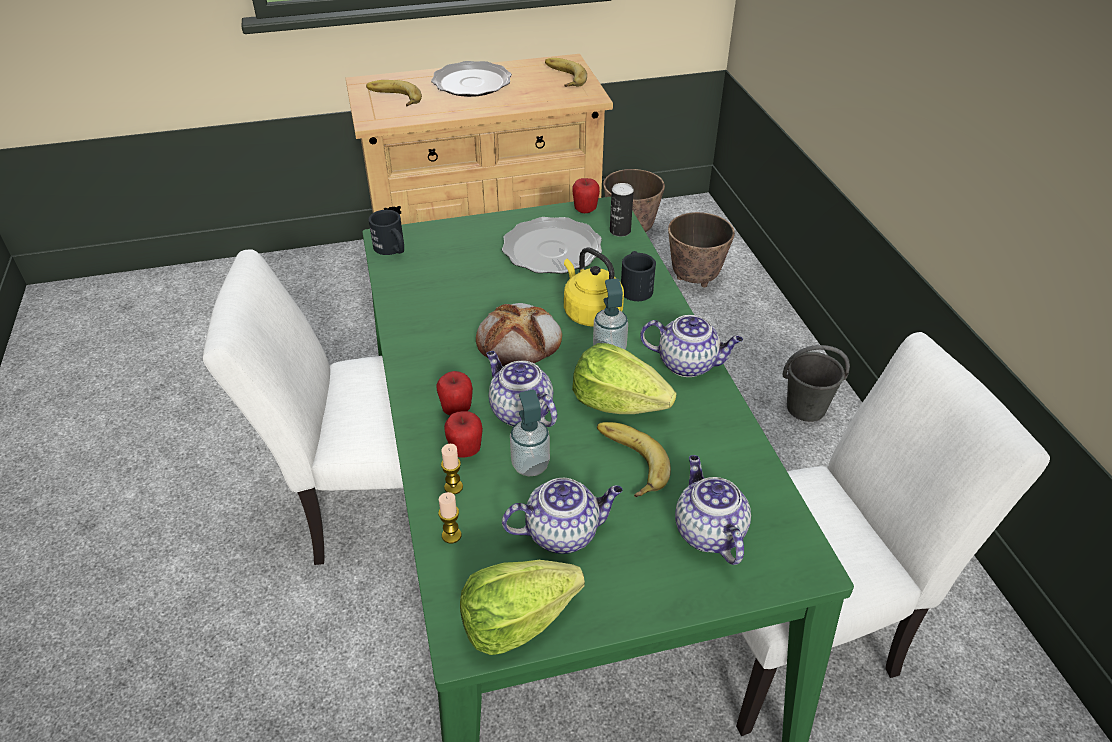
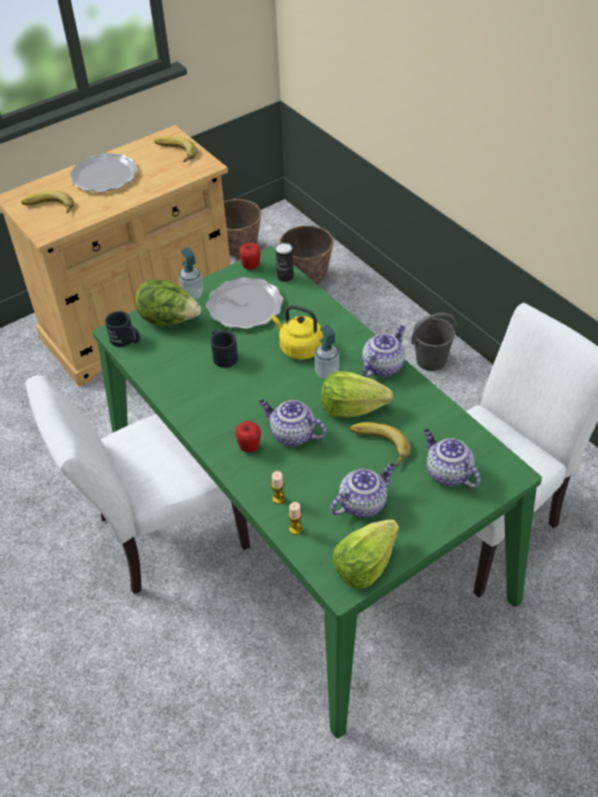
camera: 20 degrees left, 5 degrees up
apple [444,411,483,458] -> none
bread [476,303,562,366] -> none
soap dispenser [510,389,550,477] -> soap dispenser moved to [179,247,203,300]
black mug [621,251,656,301] -> black mug moved to [211,330,238,368]
teapot [640,315,743,377] -> teapot turned 45 degrees counterclockwise [362,326,405,377]
none -> lettuce [135,279,201,326]

